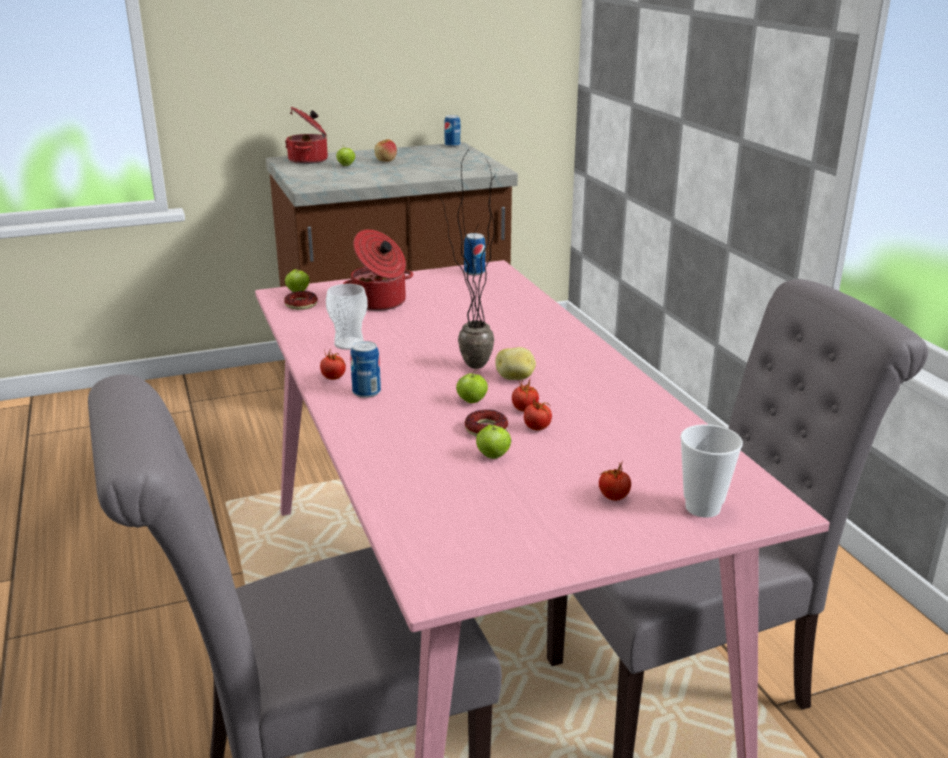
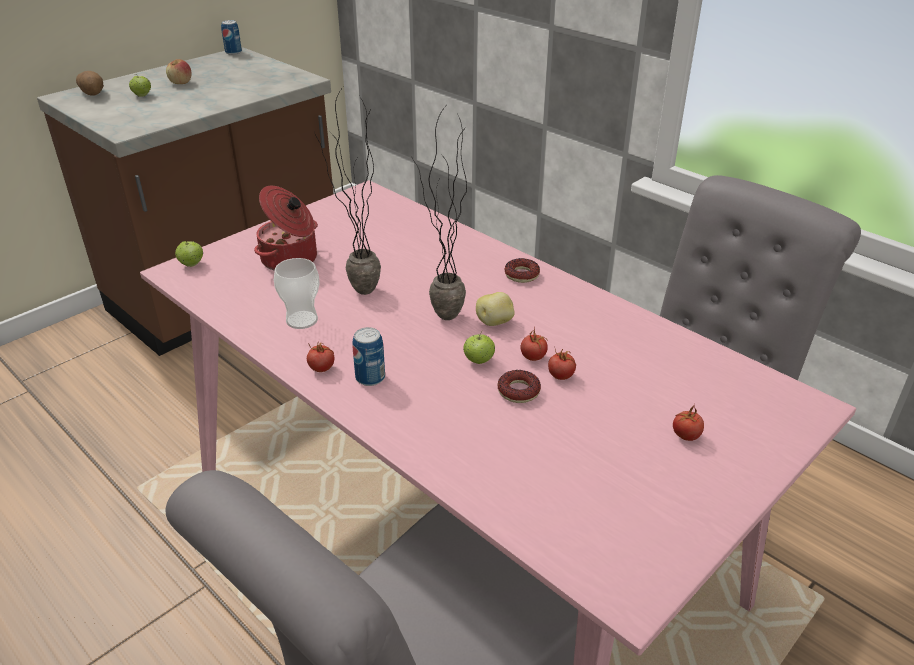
camera: 25 degrees left, 10 degrees up
donut [284,291,318,310] -> donut moved to [505,258,540,283]
cooking pot [285,107,328,164] -> potato [76,71,104,96]
can [464,233,485,275] -> none
apple [476,424,511,459] -> none
cup [680,424,743,518] -> none
none -> potted plant [314,87,381,295]

